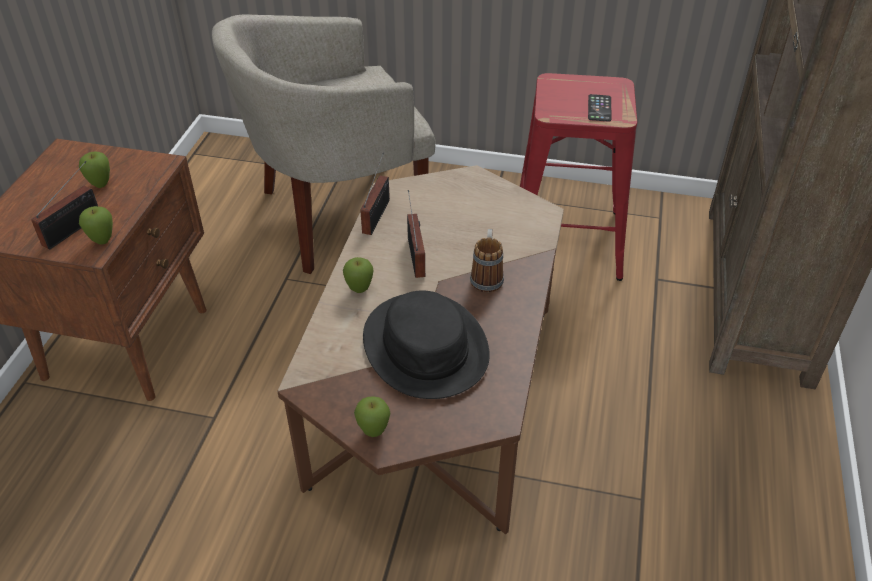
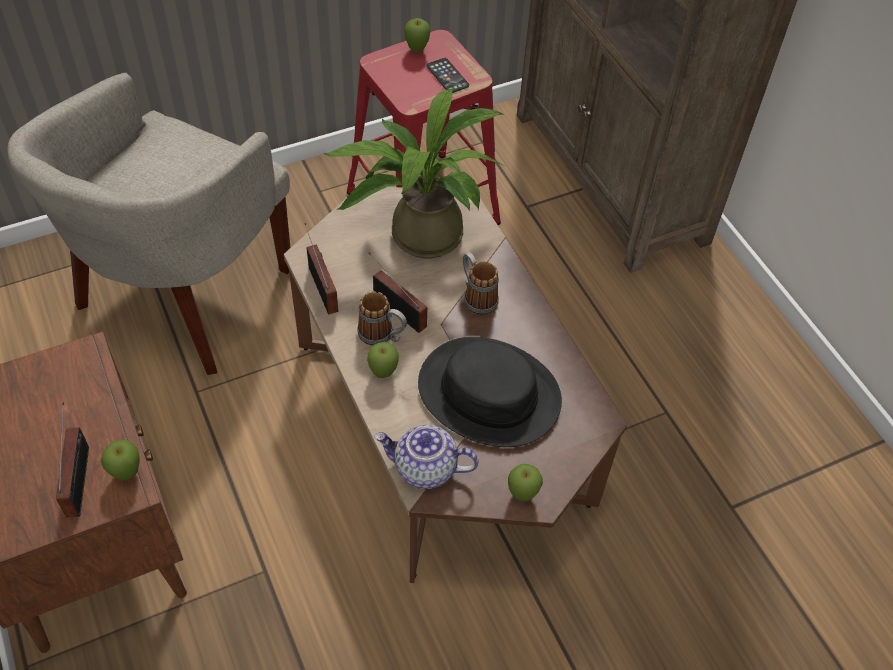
camera: 40 degrees left, 10 degrees up
apple [79,151,110,188] -> apple moved to [404,18,431,53]
none -> potted plant [323,89,504,258]
none -> mug [357,291,407,346]
none -> teapot [374,425,479,489]

